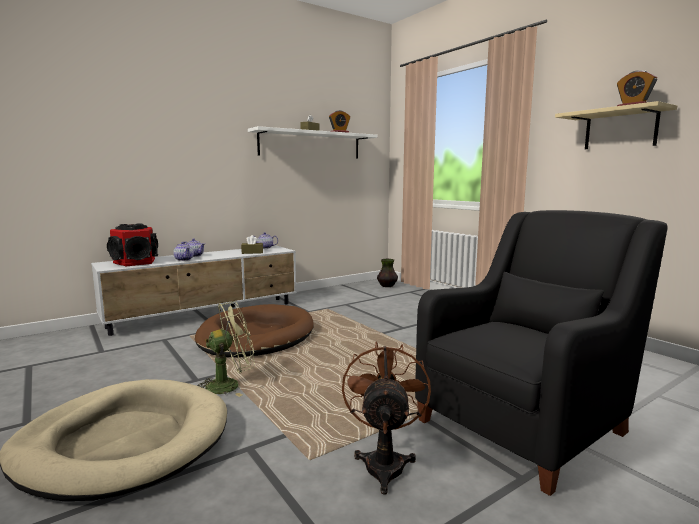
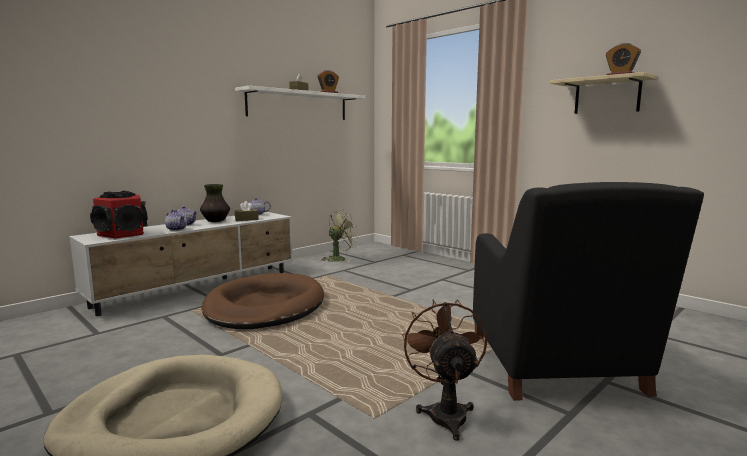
camera: 10 degrees left, 0 degrees up
green fan [197,301,255,397] -> green fan moved to [322,210,357,262]
vase [377,259,398,287] -> vase moved to [200,184,230,222]
black armchair [415,210,668,496] -> black armchair turned 135 degrees clockwise [473,182,704,401]

